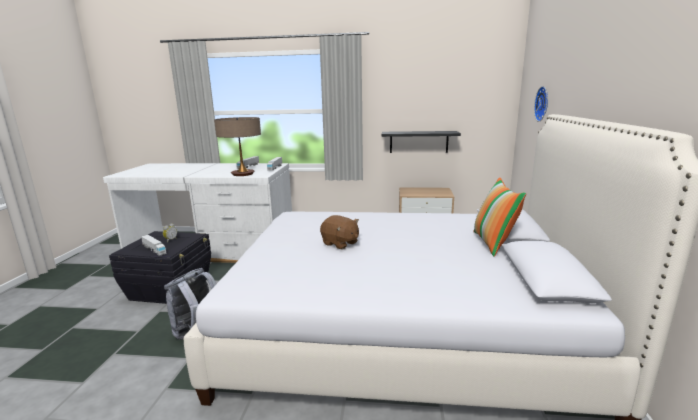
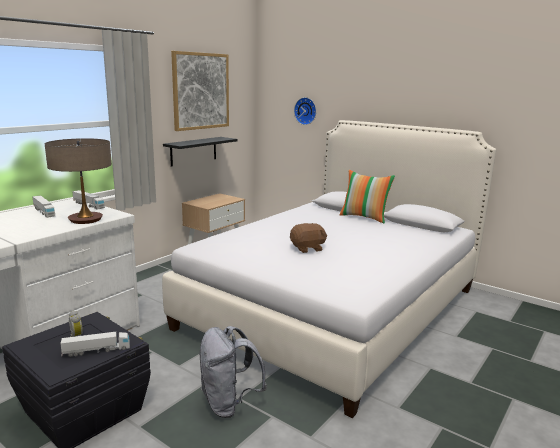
camera: 60 degrees left, 0 degrees up
none -> picture [171,51,229,131]

